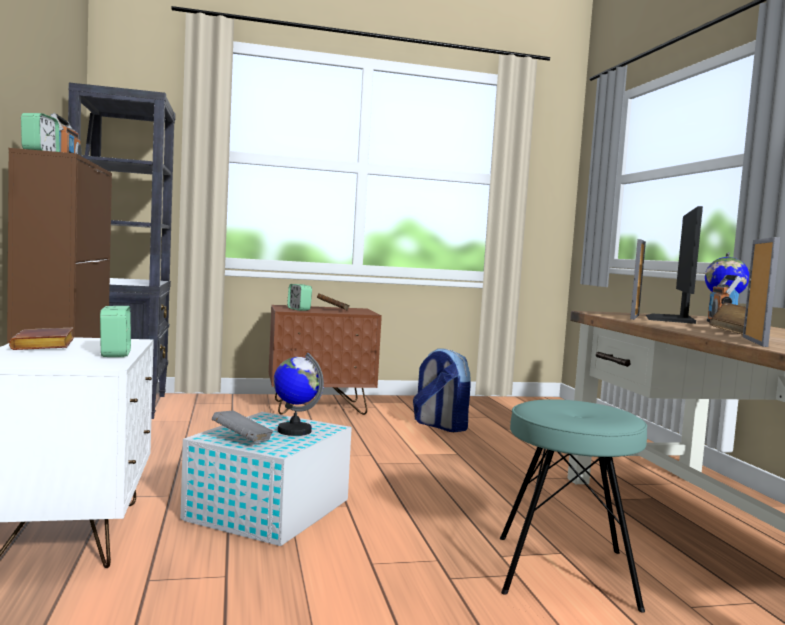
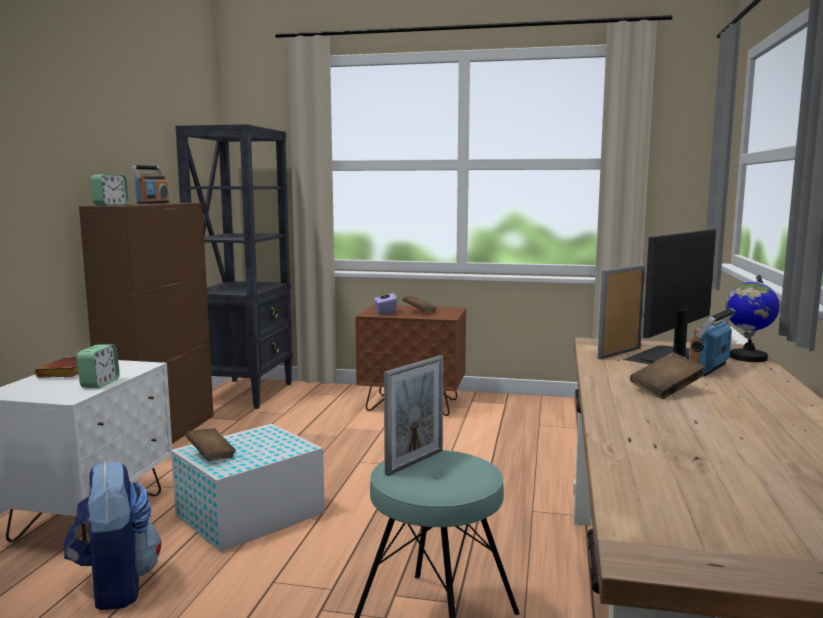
camera: 25 degrees right, 5 degrees up
grey book [212,411,274,442] -> brown book [186,428,236,461]
globe [273,352,324,436] -> none
alarm clock [287,284,312,311] -> purple tissue box [374,290,397,315]
backpack [413,348,471,432] -> backpack moved to [64,461,161,610]
picture frame [743,237,780,347] -> picture frame moved to [384,355,443,476]

